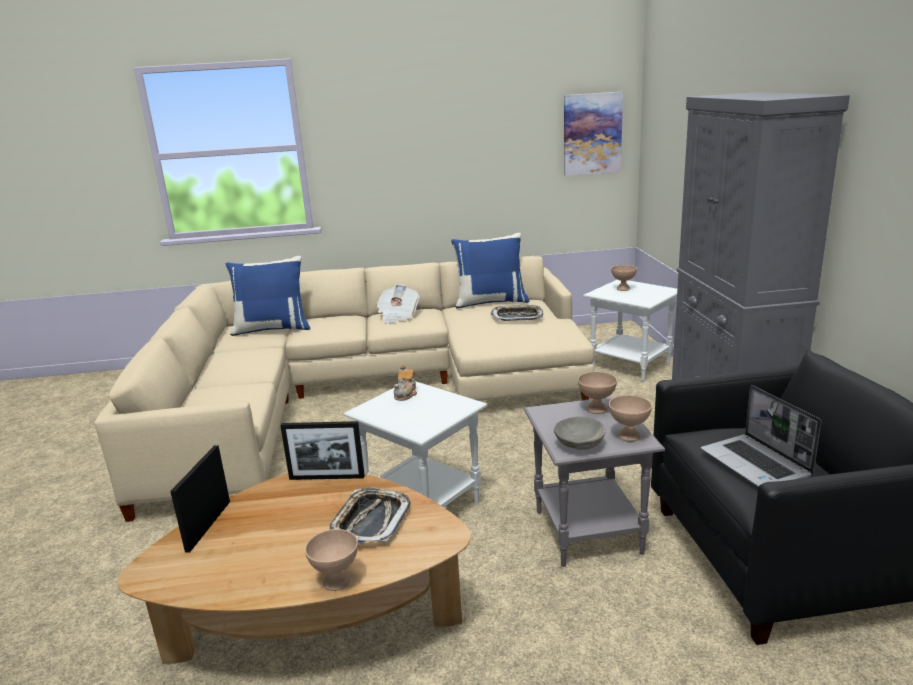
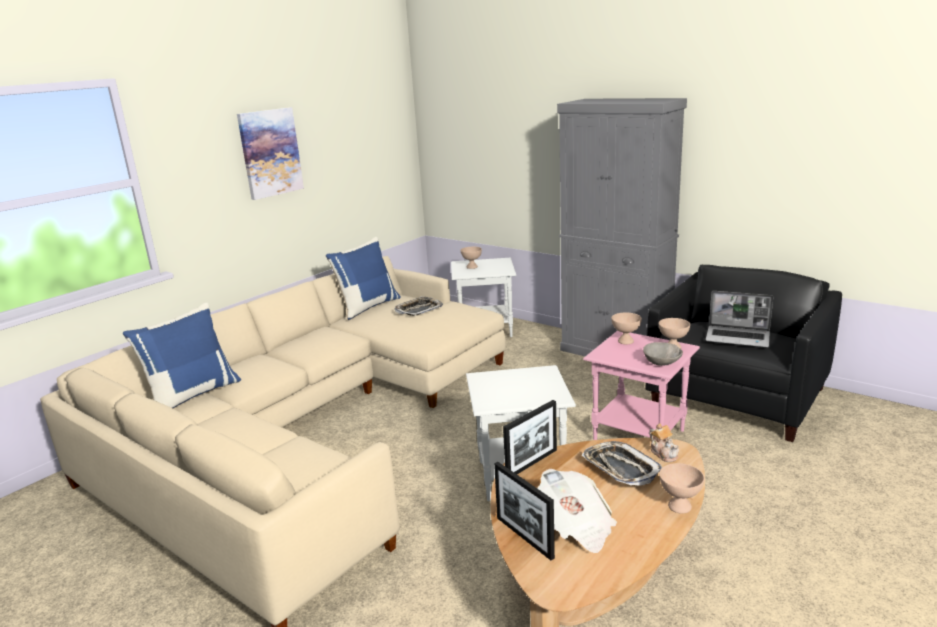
camera: 45 degrees left, 0 degrees up
newspaper [376,285,420,323] -> newspaper moved to [537,469,617,553]
teapot [394,364,417,401] -> teapot moved to [649,423,679,462]
grey side table [524,396,665,567] -> pink side table [583,331,700,440]
picture [564,92,623,176] -> picture moved to [237,107,304,200]

